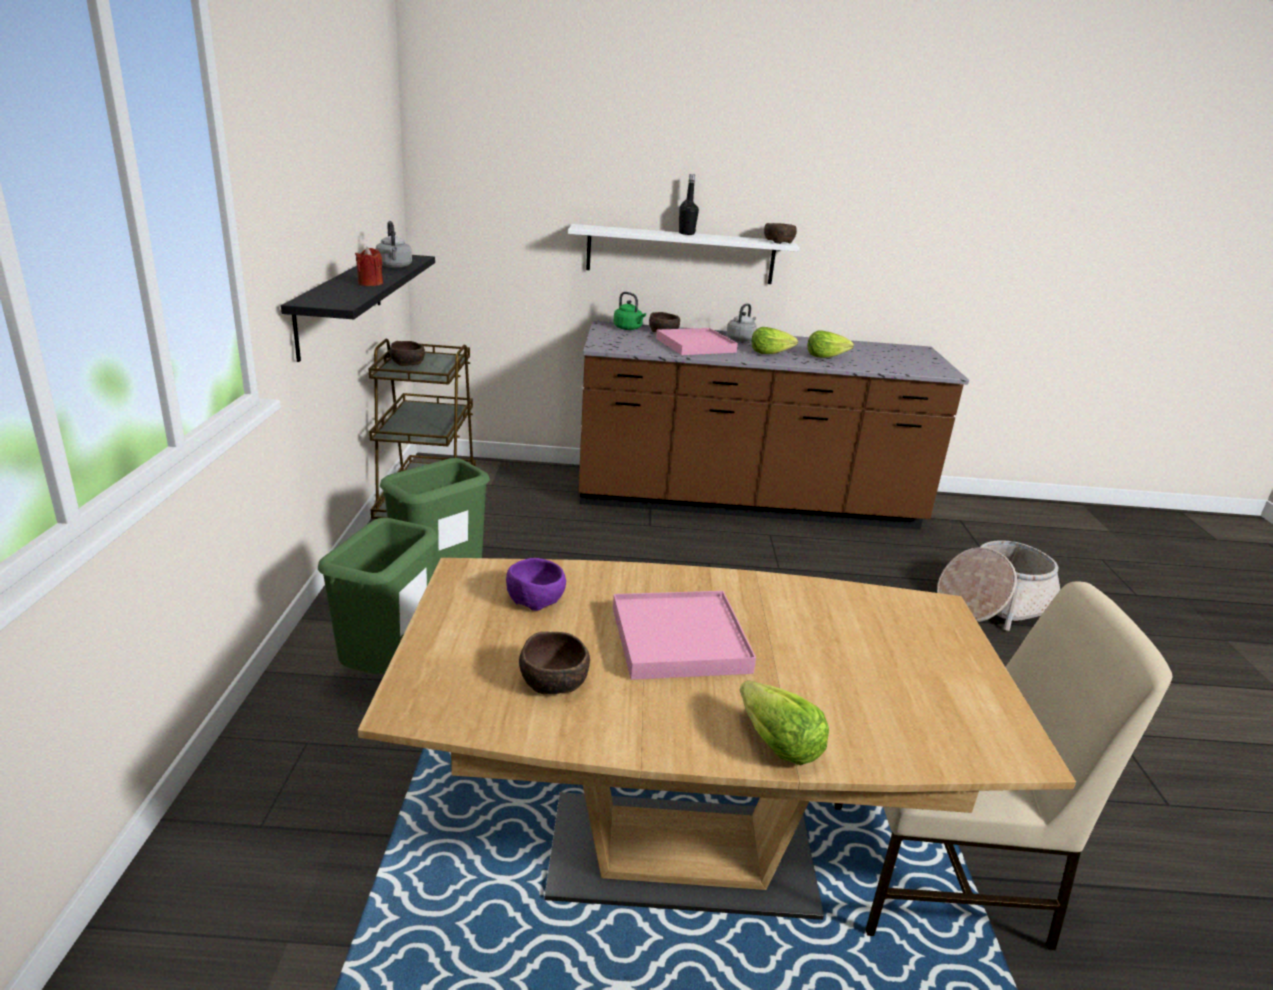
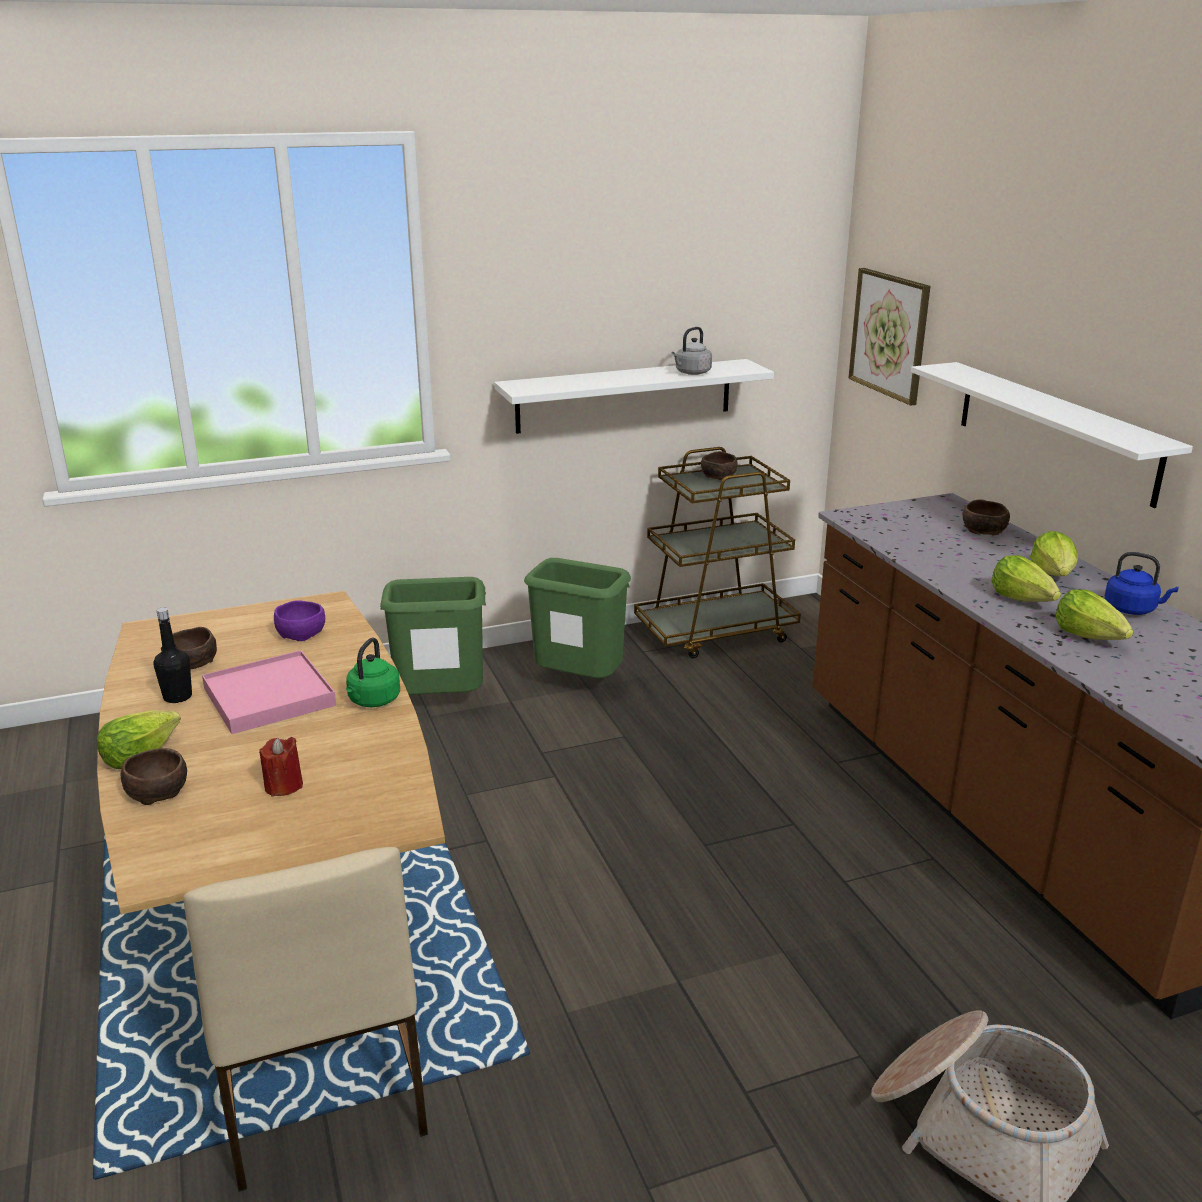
camera: 70 degrees right, 0 degrees up
black shelf [281,255,435,362] -> white shelf [494,359,774,434]
red candle [355,247,383,286] -> red candle moved to [259,737,303,797]
green kettle [613,292,646,330] -> green kettle moved to [346,637,400,707]
pink tray [656,328,738,355] -> none
black bottle [679,174,699,235] -> black bottle moved to [153,607,192,703]
grey kettle [727,303,757,342] -> lettuce [1030,531,1078,576]
brown bowl [764,223,797,244] -> brown bowl moved to [121,748,187,805]
none -> picture [848,268,930,406]
none -> blue kettle [1105,552,1179,615]

